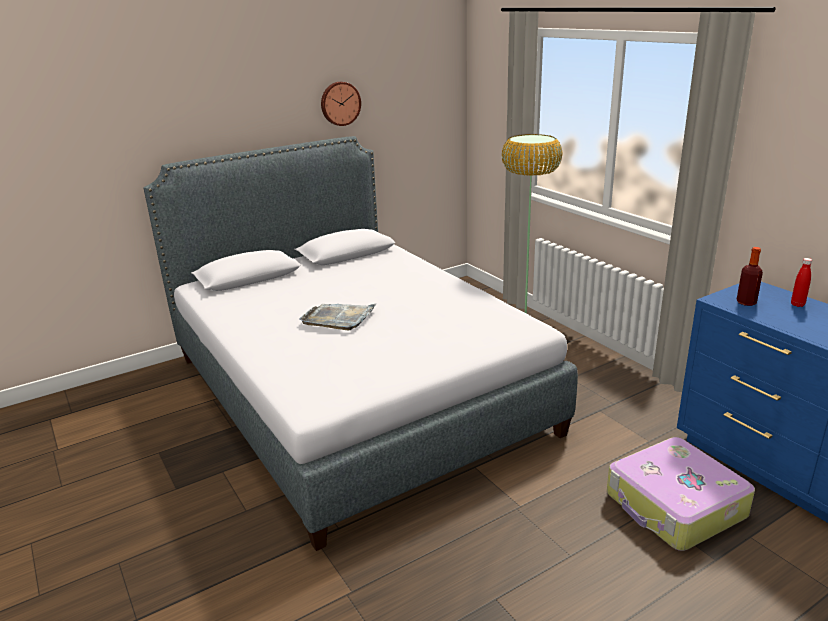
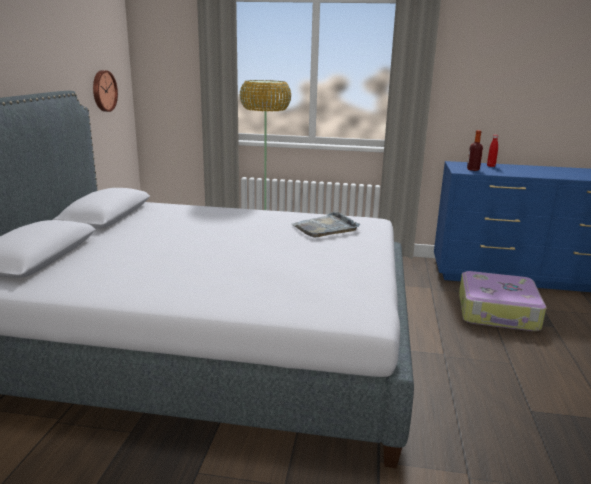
camera: 50 degrees left, 5 degrees down
grey tray [300,304,376,330] -> grey tray moved to [291,212,360,237]
wall clock [321,82,361,126] -> wall clock moved to [93,70,118,112]

